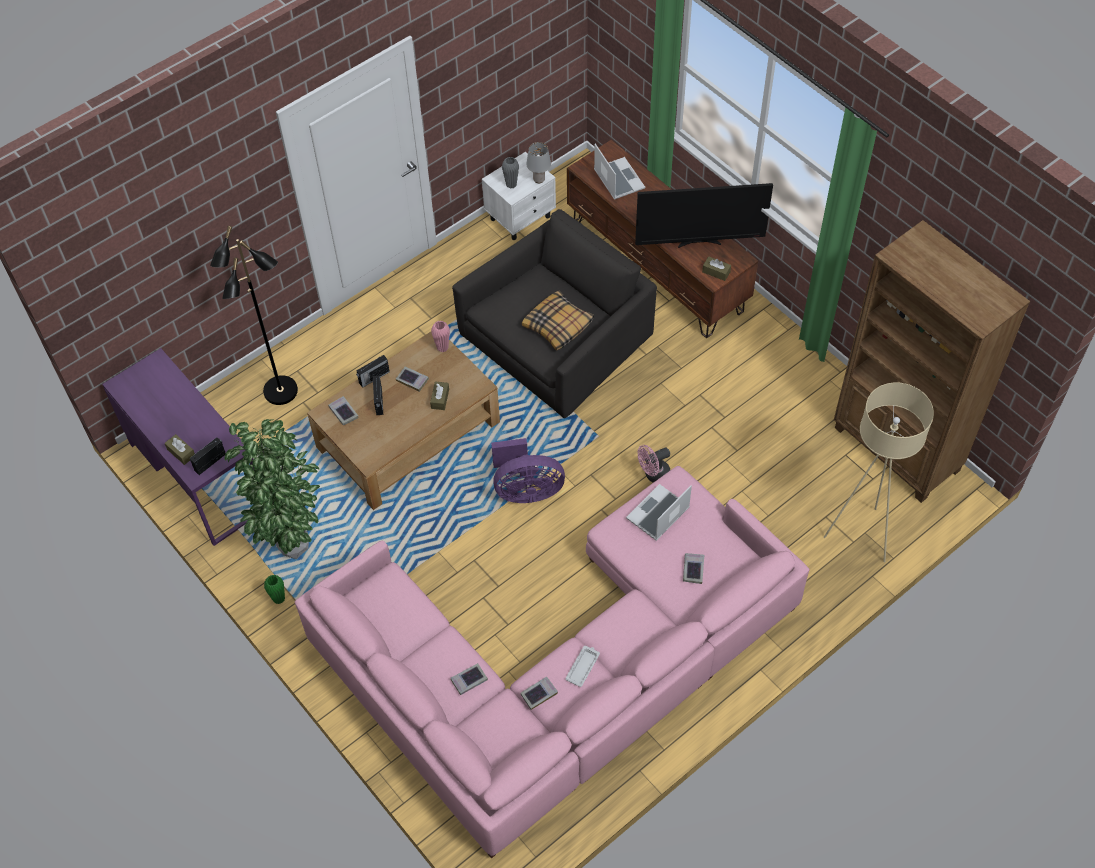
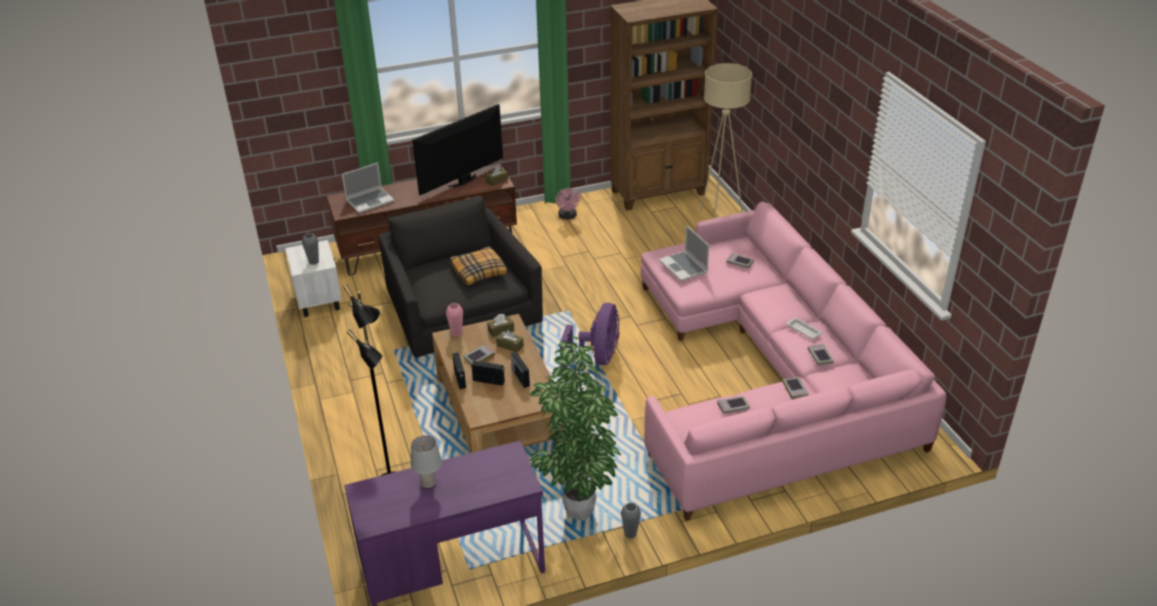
camera: 70 degrees left, 20 degrees down
brown tissue box [164,434,195,465] -> brown tissue box moved to [487,314,514,337]
radio [190,437,225,475] -> radio moved to [511,352,530,388]
green vase [264,575,285,604] -> grey vase [621,503,641,539]
book [328,396,358,425] -> book moved to [717,396,750,414]
grey table lamp [526,142,551,183] -> grey table lamp moved to [411,435,442,489]
laptop [594,144,645,200] -> laptop turned 150 degrees clockwise [342,162,394,213]
television [635,183,773,248] -> television turned 150 degrees counterclockwise [412,104,503,195]
pink fan [638,445,670,483] -> pink fan moved to [556,188,580,219]

